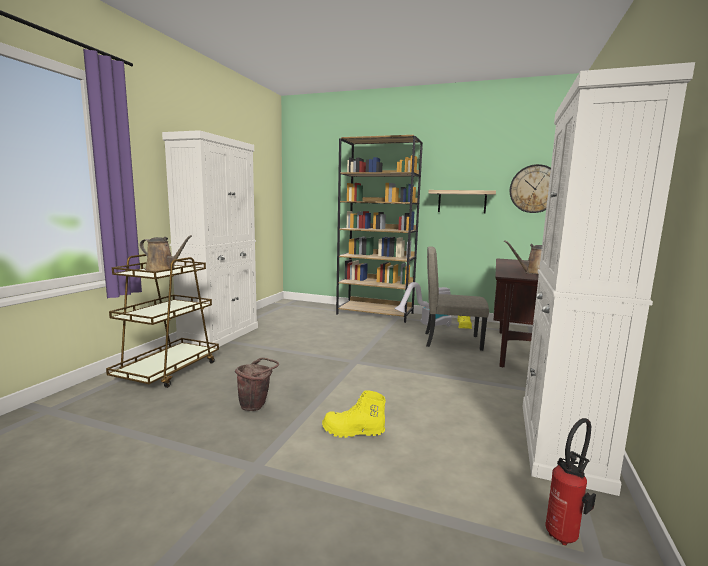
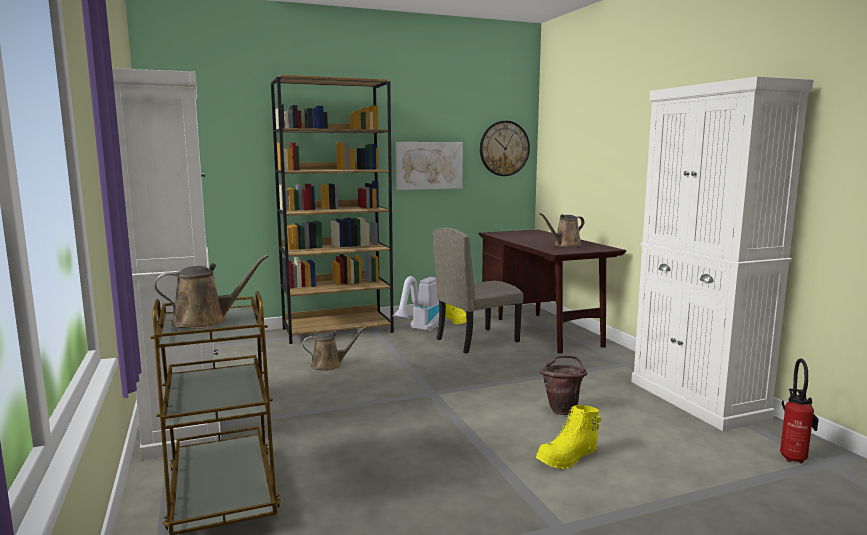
camera: 40 degrees left, 0 degrees up
brown bucket [235,357,279,411] -> brown bucket moved to [540,355,587,415]
shelf [428,190,496,213] -> picture [396,142,463,190]
none -> brown watering can [303,326,367,371]

